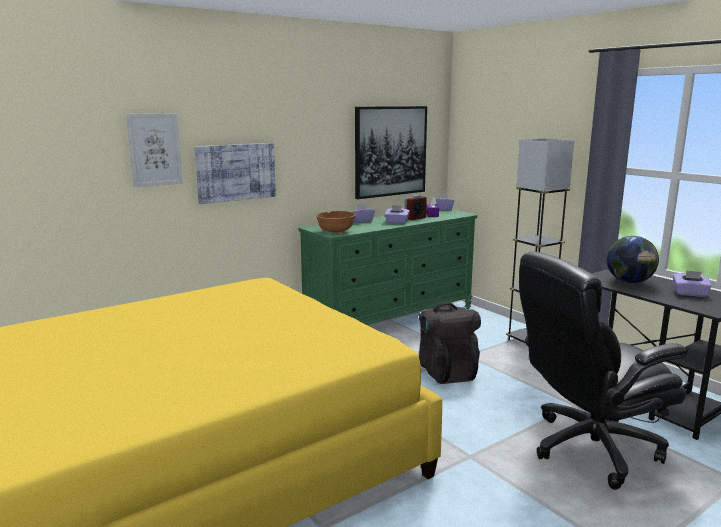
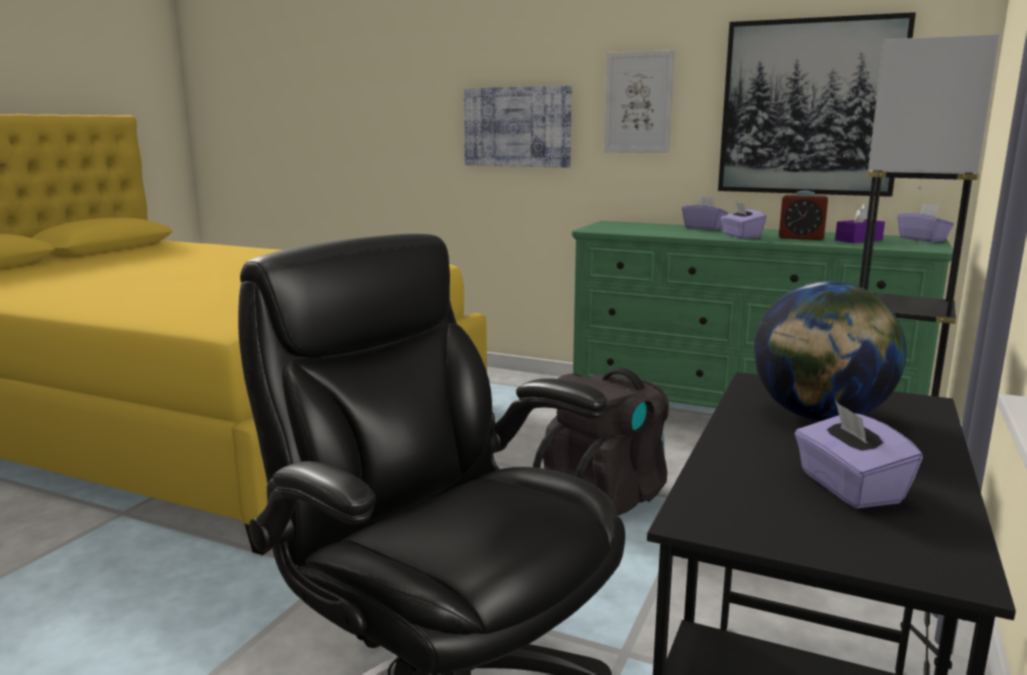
camera: 60 degrees right, 0 degrees up
picture [126,113,183,187] -> picture moved to [604,50,675,153]
brown bowl [316,211,356,234] -> none

